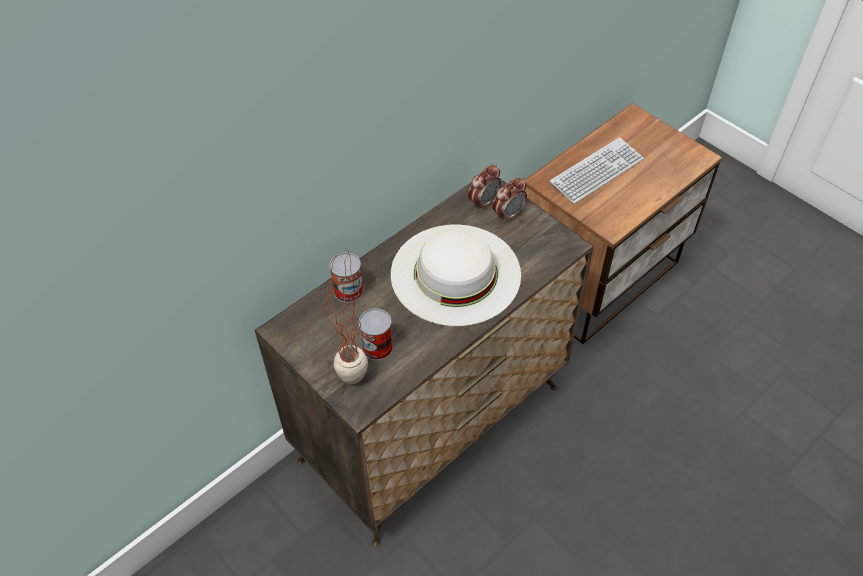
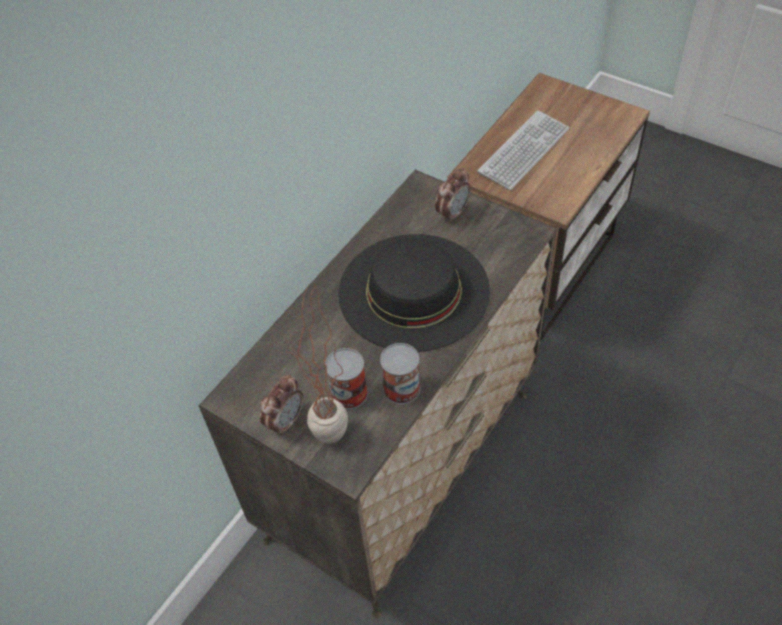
camera: 10 degrees left, 0 degrees up
can [330,252,364,303] -> can moved to [380,343,420,404]
white hat [391,225,521,326] -> black hat [338,234,490,352]
alarm clock [468,165,501,211] -> alarm clock moved to [260,374,303,436]

